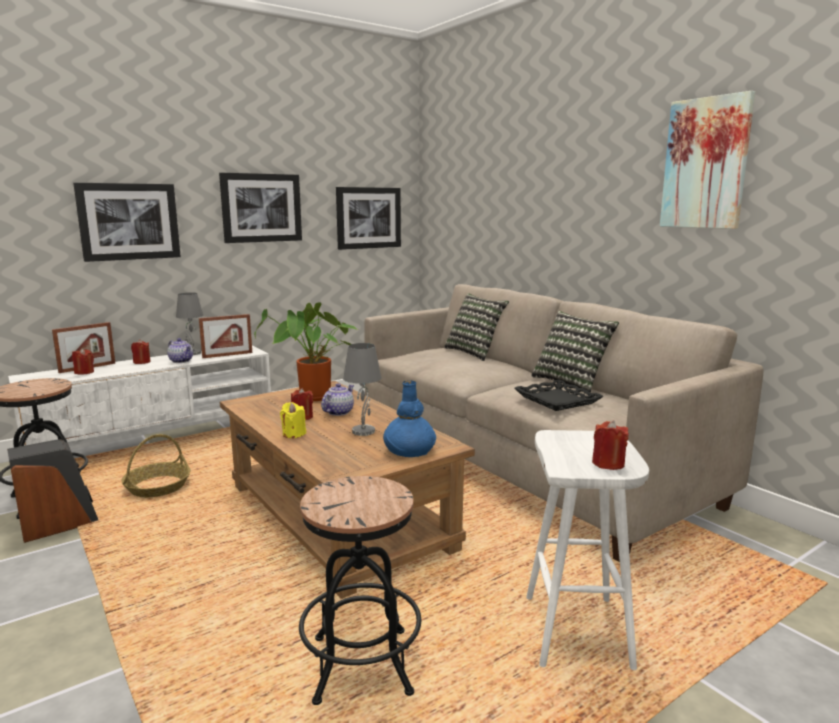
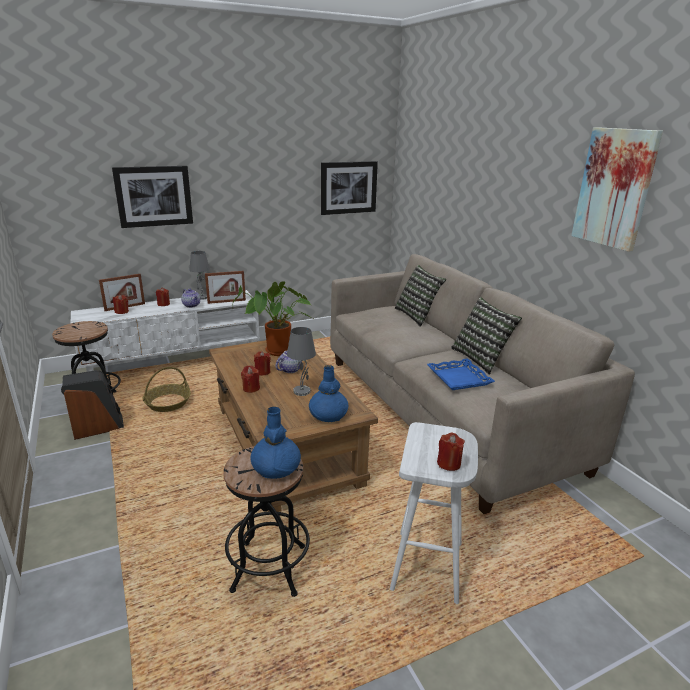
camera: 10 degrees right, 10 degrees up
picture [219,173,302,243] -> none
yellow candle [280,402,306,438] -> red candle [241,365,260,393]
black tray [515,380,604,411] -> blue tray [427,358,495,390]
none -> blue vase [251,407,301,479]

